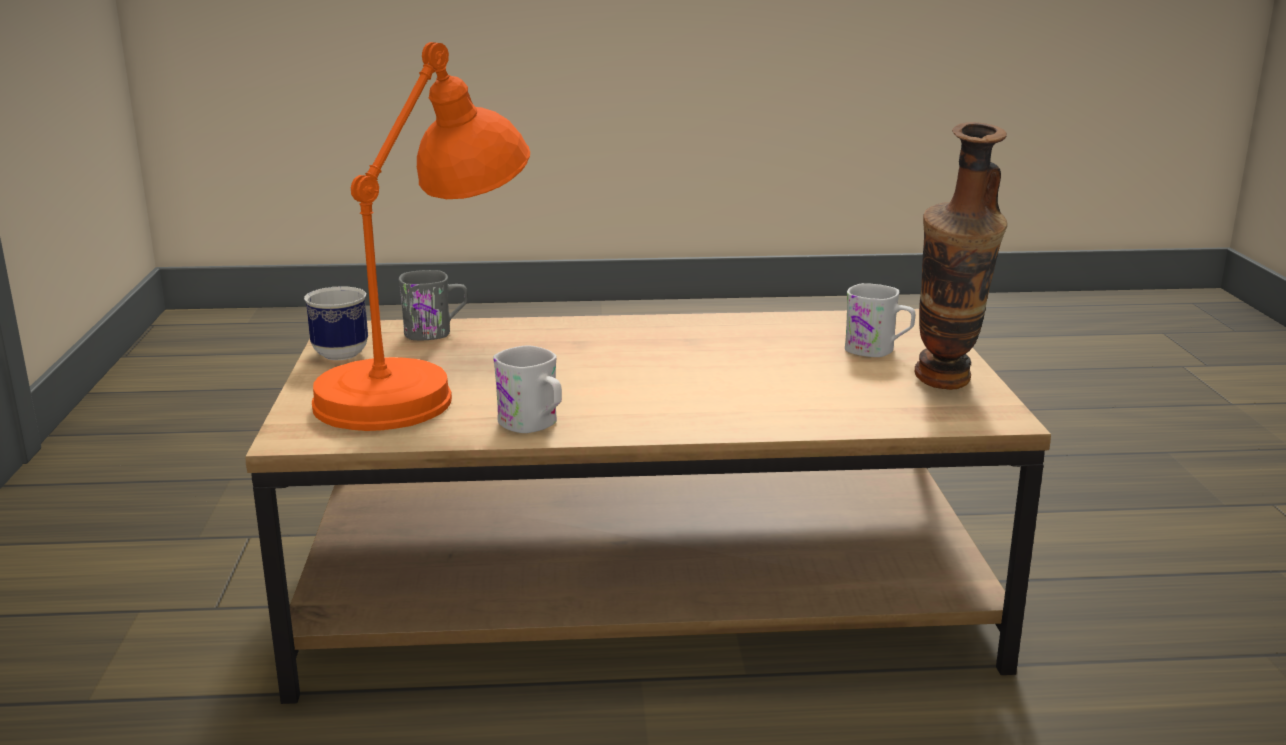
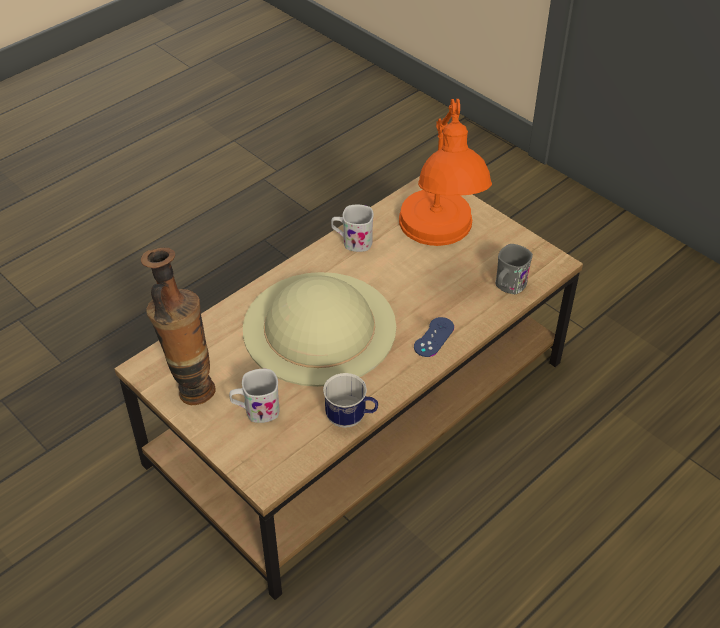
camera: 140 degrees right, 25 degrees up
mug [304,287,368,360] -> mug moved to [323,373,378,428]
none -> beige hat [243,272,396,387]
none -> blue game controller [414,317,454,357]

